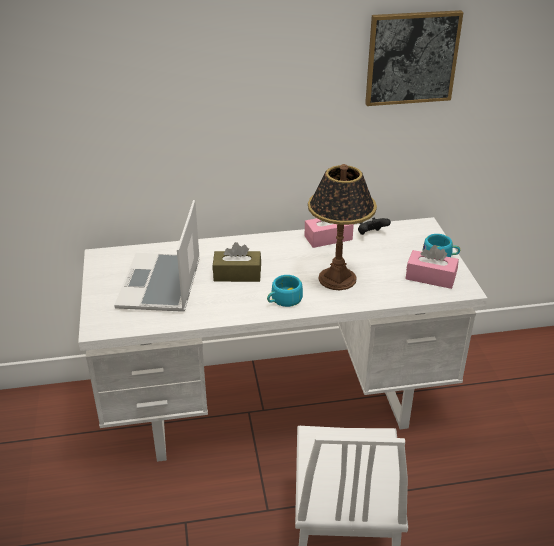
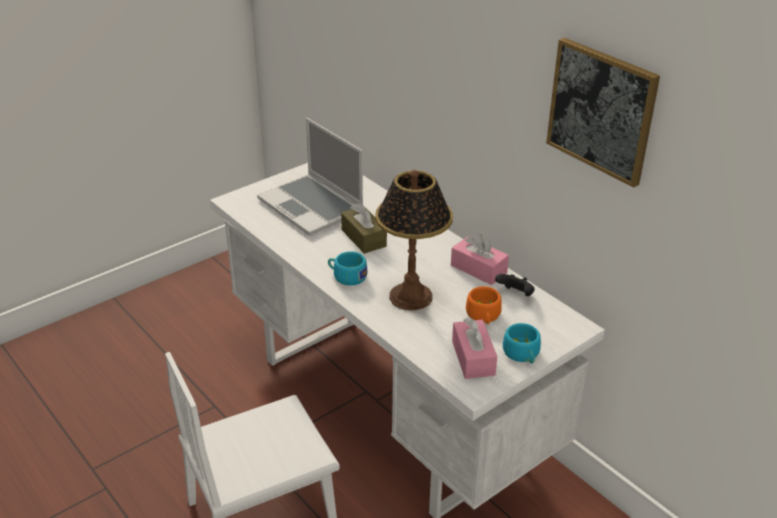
camera: 60 degrees right, 0 degrees up
laptop [114,200,200,312] -> laptop turned 105 degrees counterclockwise [257,118,363,236]
none -> orange cup [466,286,502,324]

